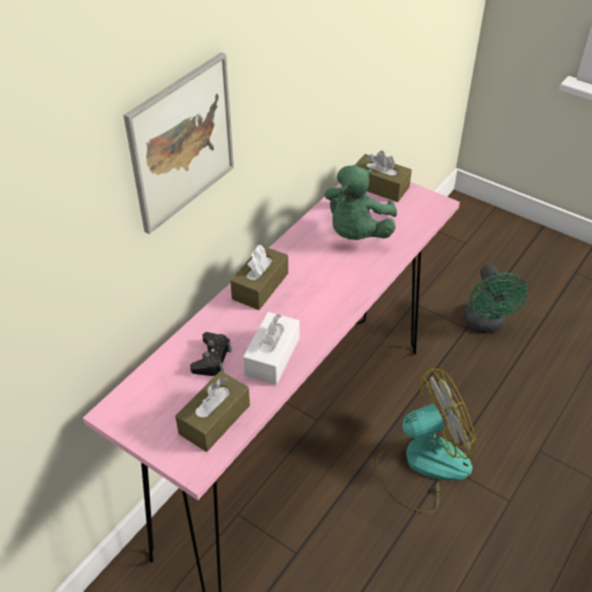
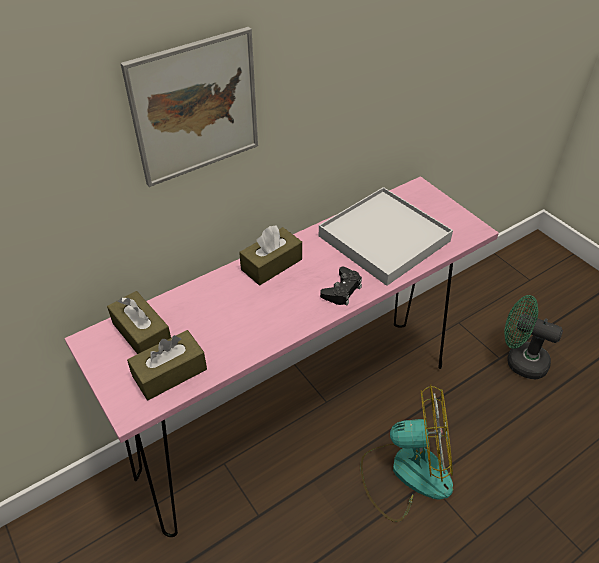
camera: 20 degrees right, 0 degrees up
black game controller [190,332,232,376] -> black game controller moved to [320,267,362,306]
white tissue box [243,312,299,385] -> none
green plush toy [324,165,397,240] -> white tray [319,187,453,286]
brown tissue box [355,151,412,202] -> brown tissue box moved to [107,291,171,354]
green fan [463,264,528,334] -> green fan turned 105 degrees clockwise [504,295,563,379]

